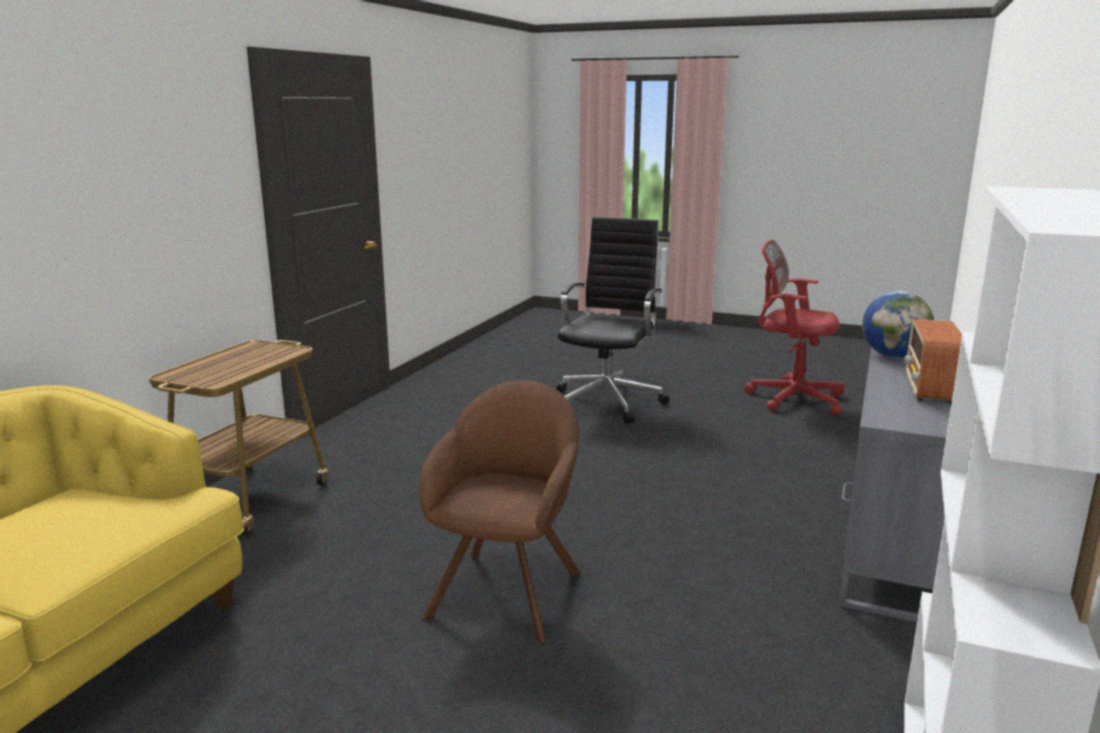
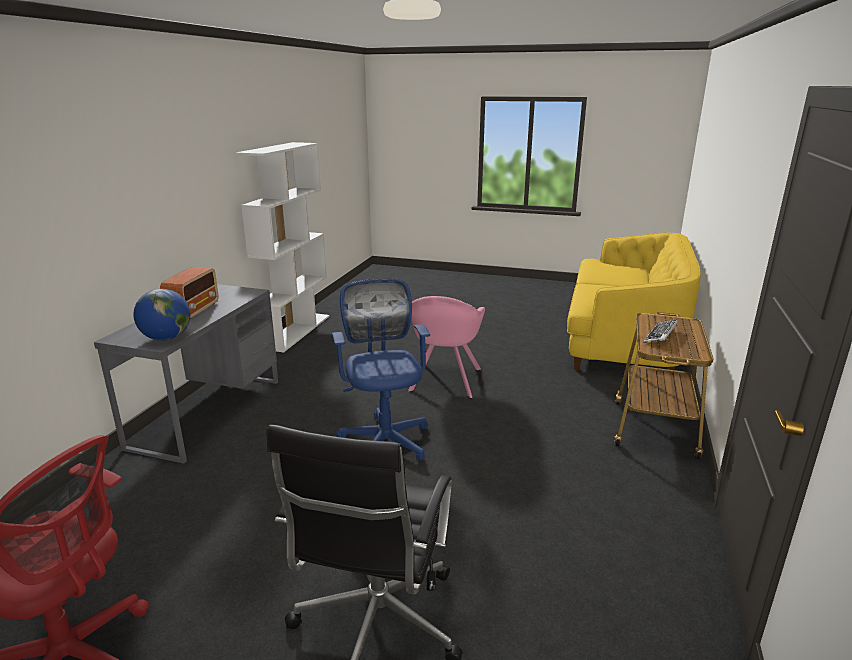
camera: 175 degrees right, 5 degrees up
brown armchair [419,380,580,644] -> pink armchair [408,296,485,398]
none -> blue office chair [332,278,430,460]
none -> keyboard [643,319,678,343]

